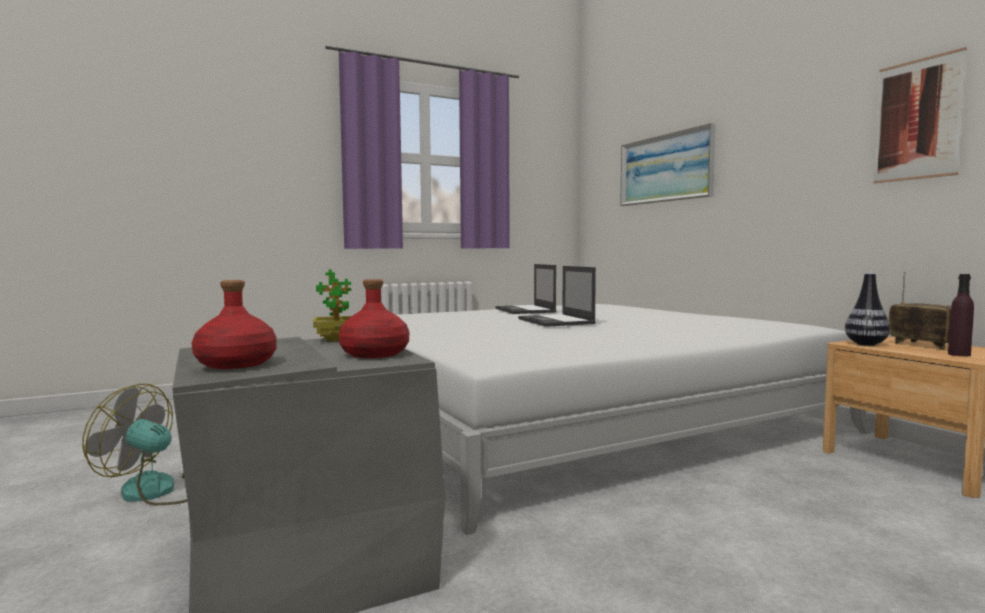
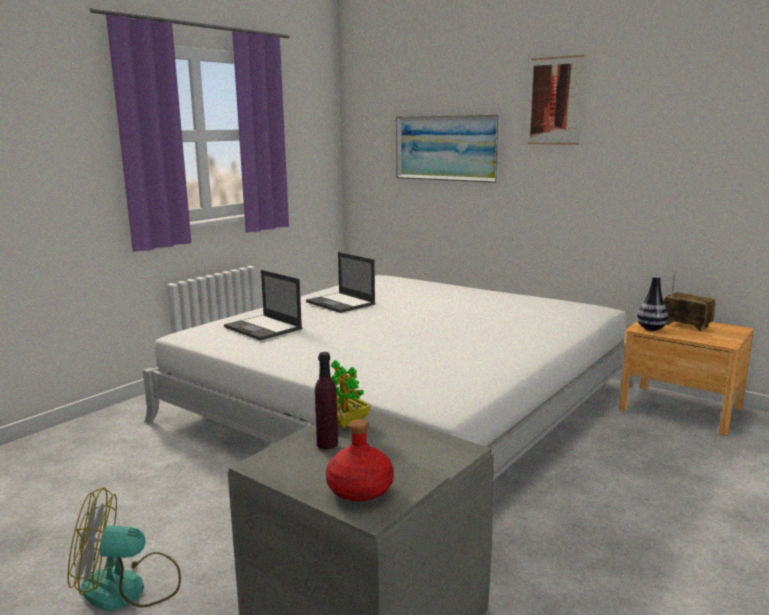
camera: 25 degrees left, 10 degrees up
red bottle [339,279,409,358] -> none
laptop [518,266,596,327] -> laptop moved to [224,270,302,340]
picture [873,47,967,183] -> picture moved to [528,55,585,145]
purple bottle [948,274,974,356] -> purple bottle moved to [315,352,338,449]

